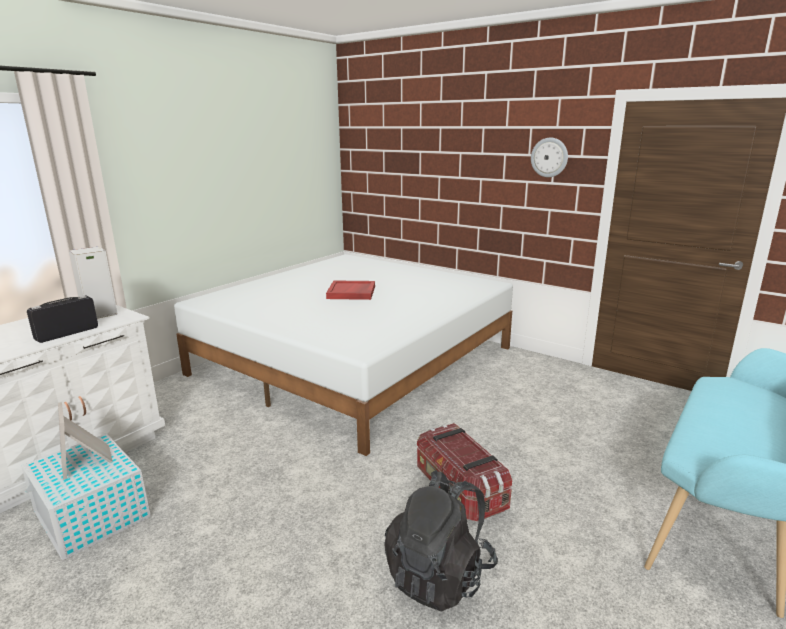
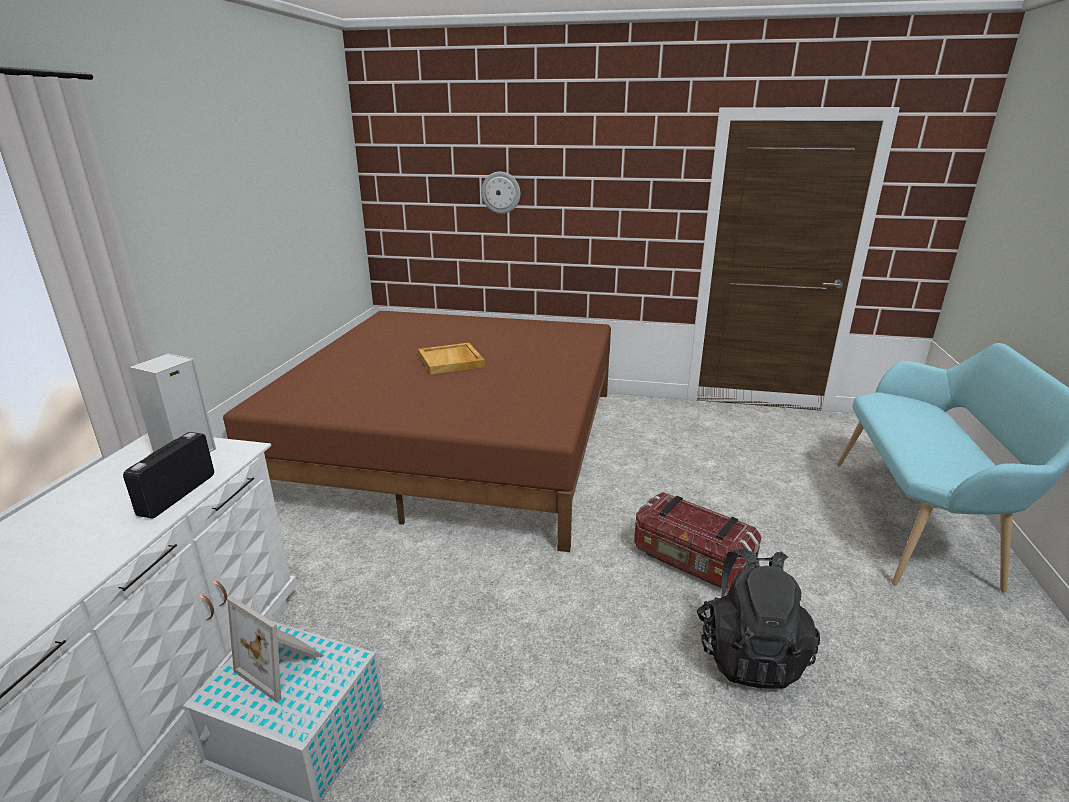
camera: 25 degrees left, 5 degrees up
white bed [174,254,513,456] -> brown bed [223,311,611,552]
red tray [326,280,375,300] -> beige tray [418,343,485,375]
wall clock [531,138,568,177] -> wall clock moved to [481,171,520,214]

